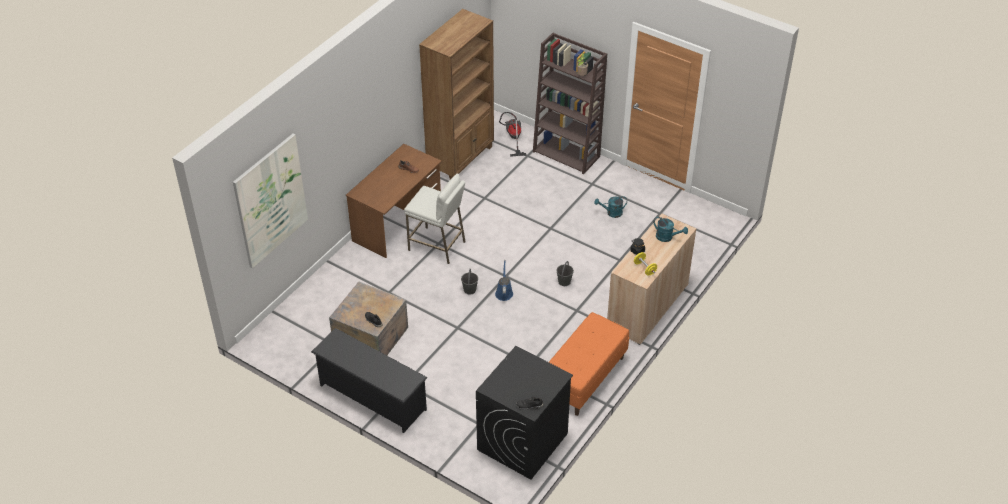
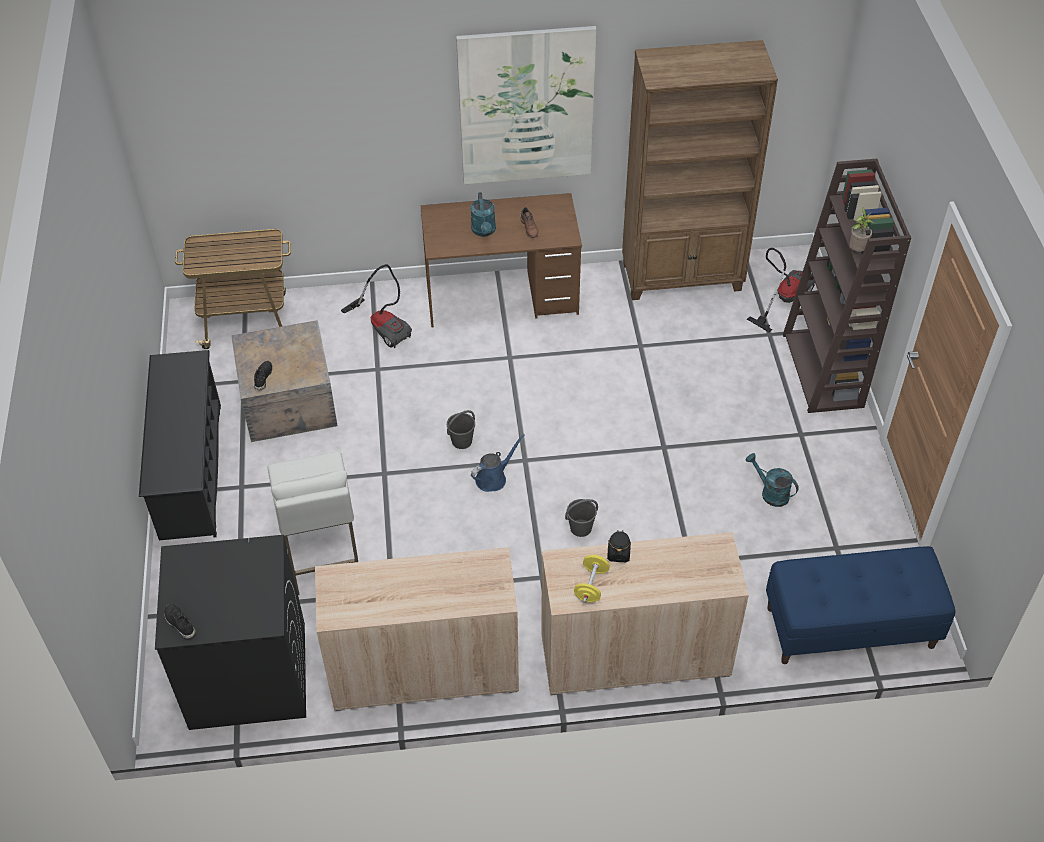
camera: 50 degrees right, 5 degrees up
picture [233,133,308,269] -> picture moved to [456,26,597,184]
white stool [404,173,465,264] -> white stool moved to [268,451,358,595]
orange bench [549,312,629,416] -> beige cabinet [315,547,519,711]
turquoise watering can [653,216,688,242] -> turquoise watering can moved to [470,192,496,237]
none -> cart [175,229,291,349]
none -> vacuum cleaner [341,264,412,348]
none -> blue bench [766,546,956,664]

